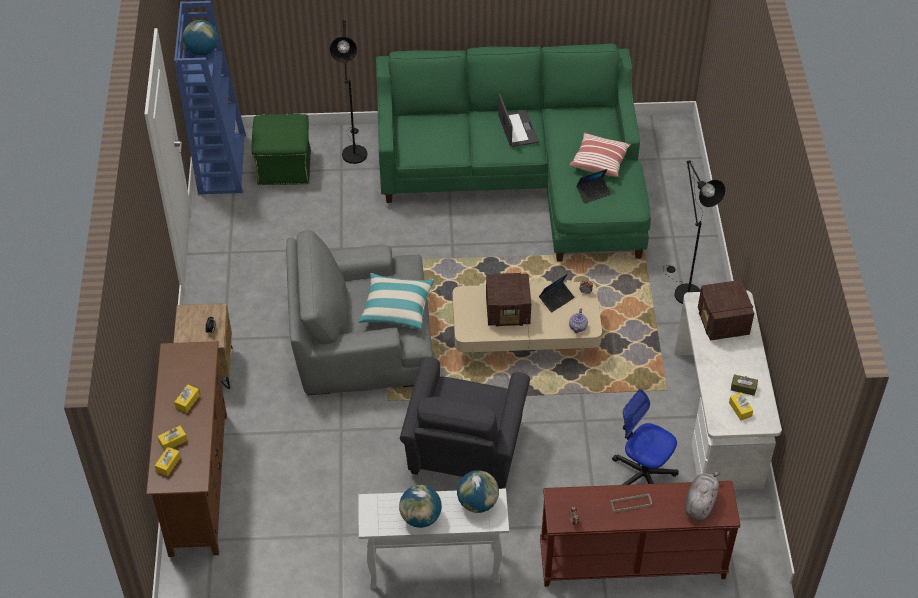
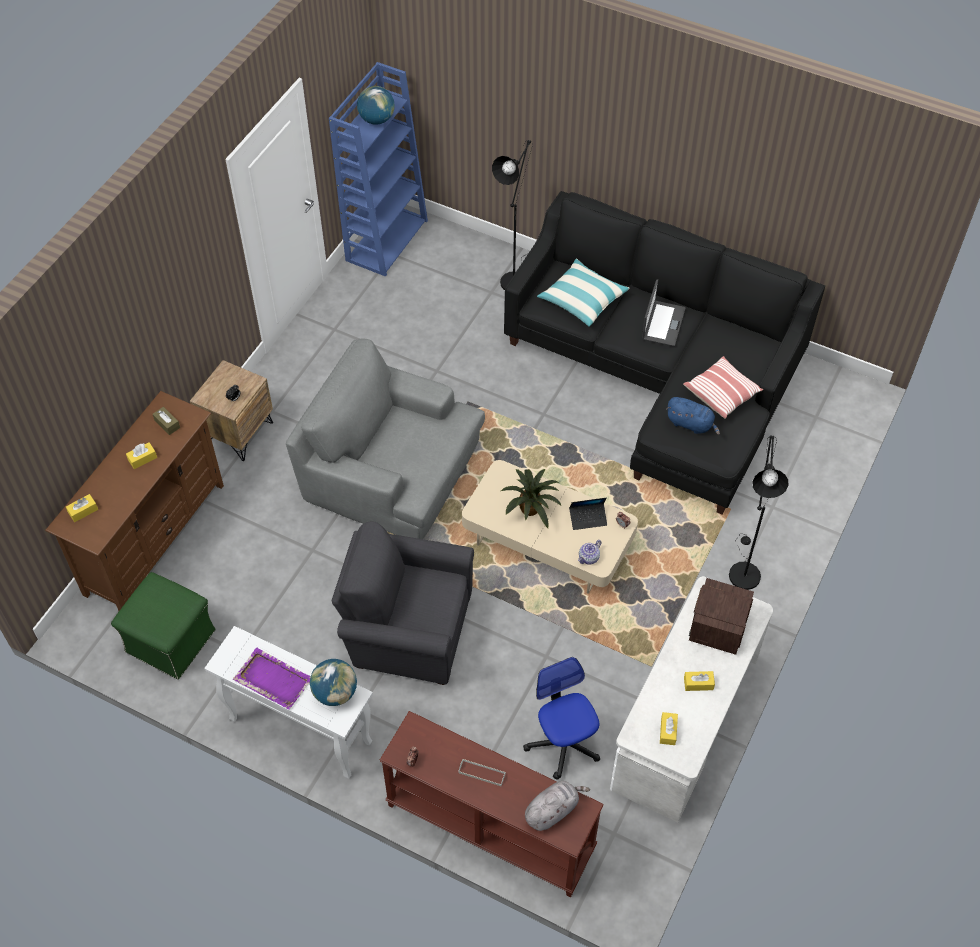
camera: 30 degrees right, 5 degrees up
yellow tissue box [157,426,187,451] -> yellow tissue box moved to [684,671,715,691]
green ottoman [252,114,311,185] -> green ottoman moved to [111,572,216,680]
pillow [358,273,434,329] -> pillow moved to [537,258,629,327]
green sofa [376,44,651,262] -> black sofa [504,191,825,515]
globe [399,485,442,528] -> purple tray [233,647,311,710]
grey armchair [400,357,530,489] -> grey armchair turned 60 degrees clockwise [331,522,474,685]
radio [486,273,531,327] -> potted plant [501,469,561,528]
laptop [576,169,611,203] -> blue plush toy [667,397,720,435]
brown tissue box [731,374,758,396] -> brown tissue box moved to [153,407,180,435]

